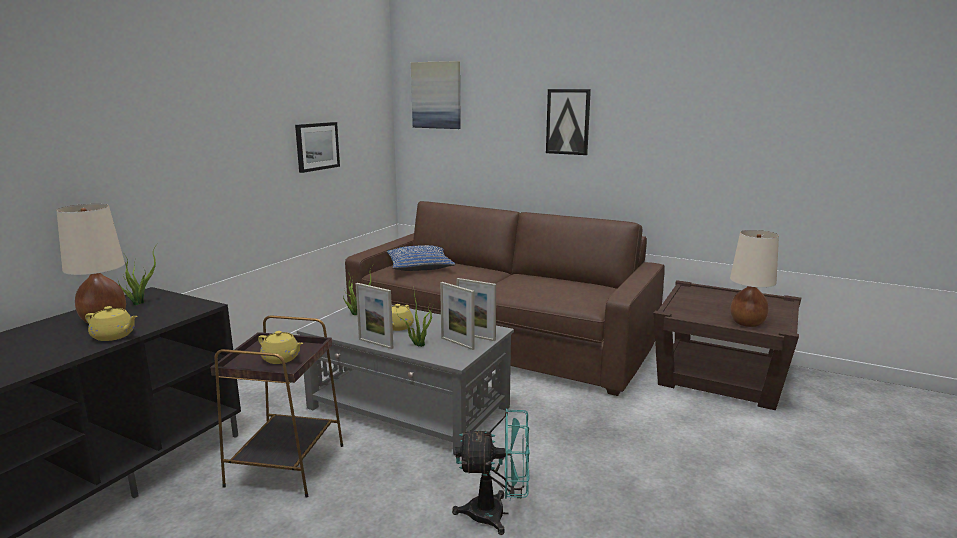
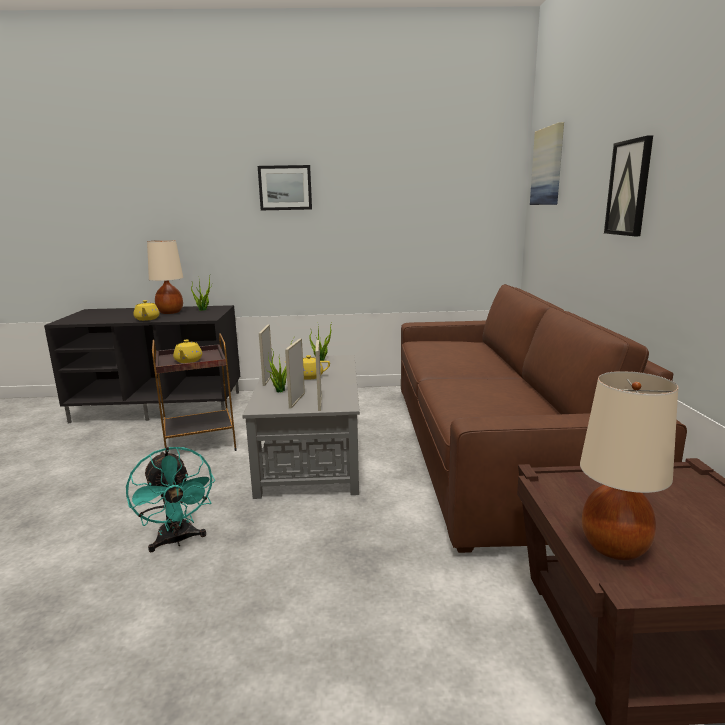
camera: 60 degrees right, 0 degrees up
picture [295,122,340,173] -> picture moved to [258,165,312,210]
blue pillow [387,245,455,271] -> none

